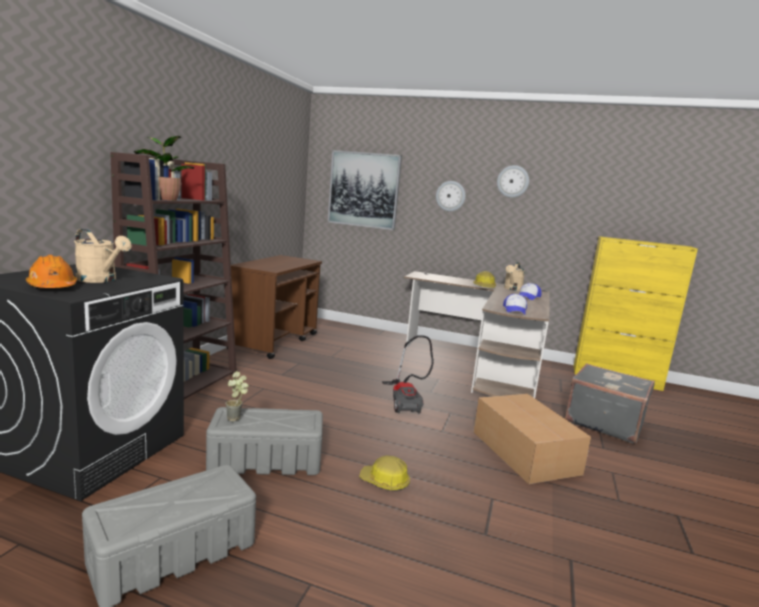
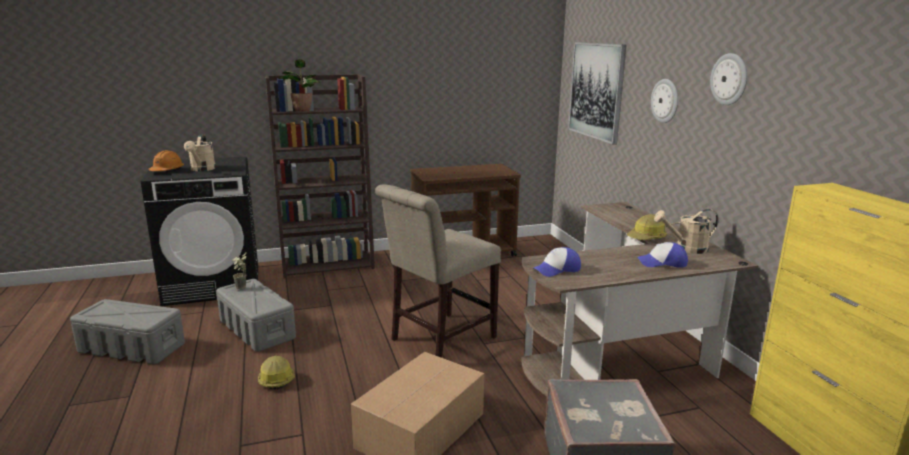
camera: 55 degrees right, 5 degrees up
vacuum cleaner [382,335,434,414] -> beige chair [375,184,501,358]

